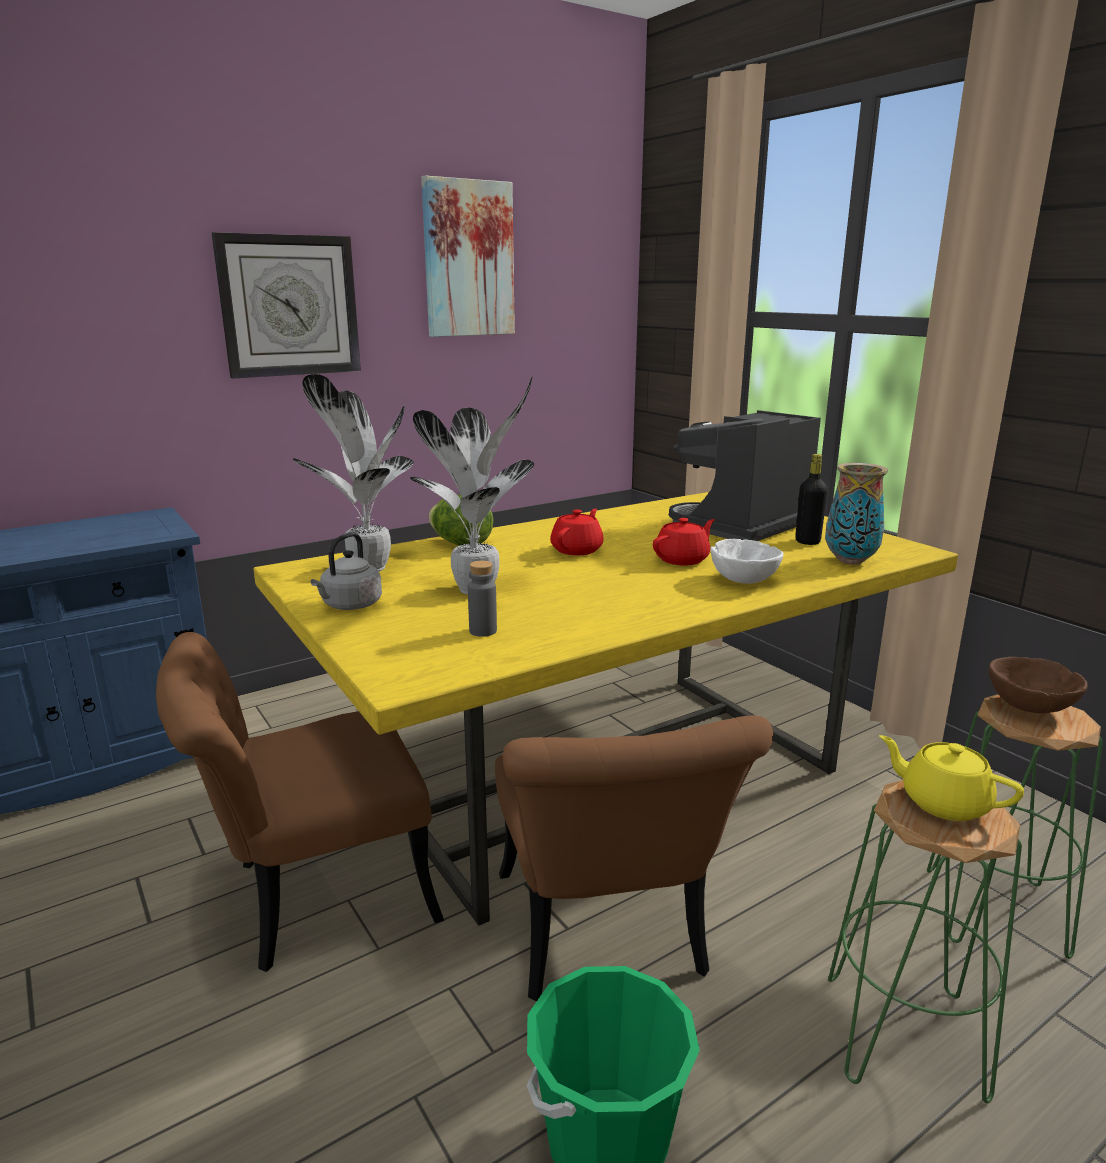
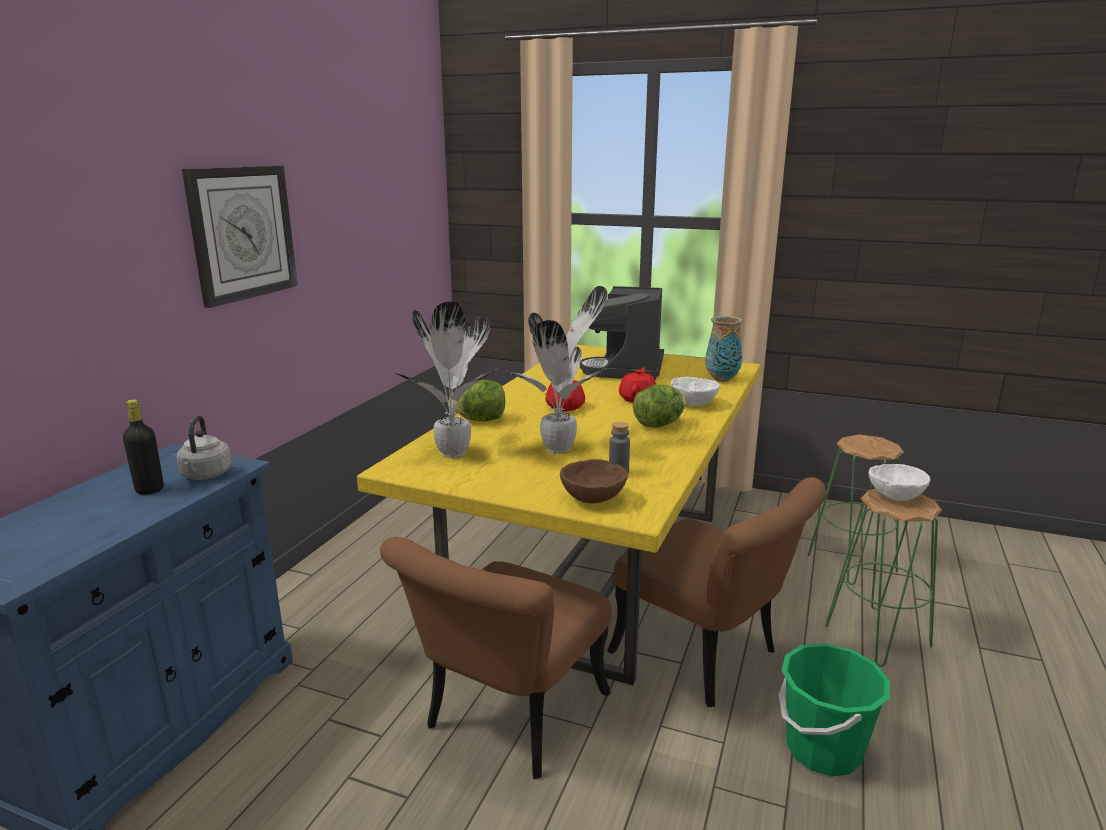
camera: 35 degrees left, 0 degrees up
grey kettle [311,532,382,610] -> grey kettle moved to [177,416,232,480]
picture [421,175,515,337] -> none
black bottle [795,454,828,545] -> black bottle moved to [123,399,164,495]
yellow teapot [879,735,1024,821] -> white bowl [869,464,930,501]
brown bowl [989,657,1088,713] -> brown bowl moved to [560,459,628,503]
none -> lettuce [633,385,686,428]

